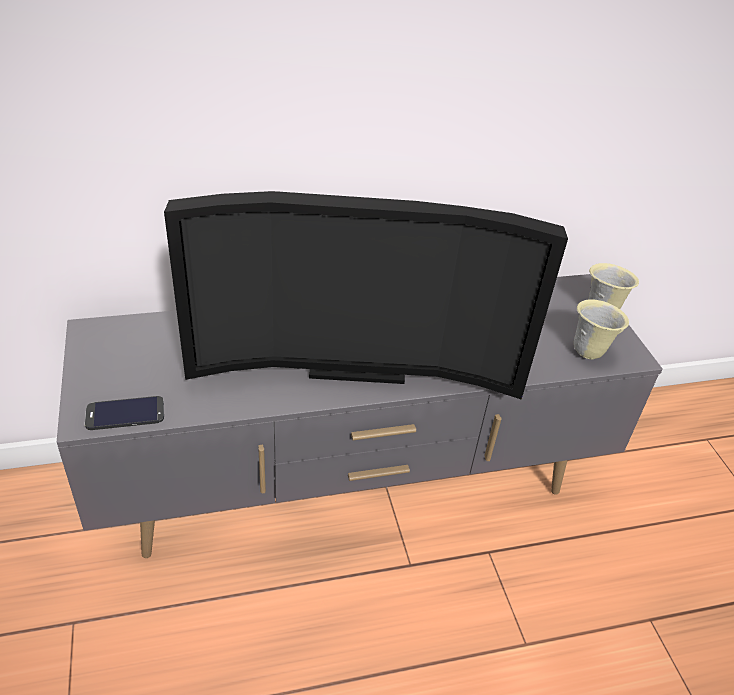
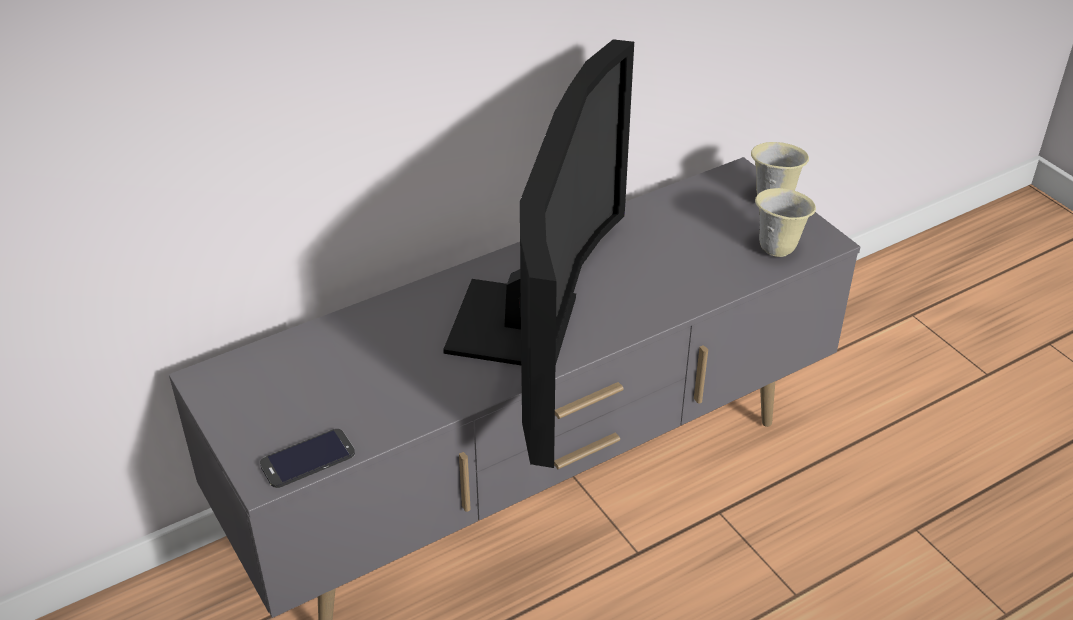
camera: 15 degrees left, 0 degrees up
television [164,191,568,400] -> television turned 60 degrees counterclockwise [443,39,634,468]

